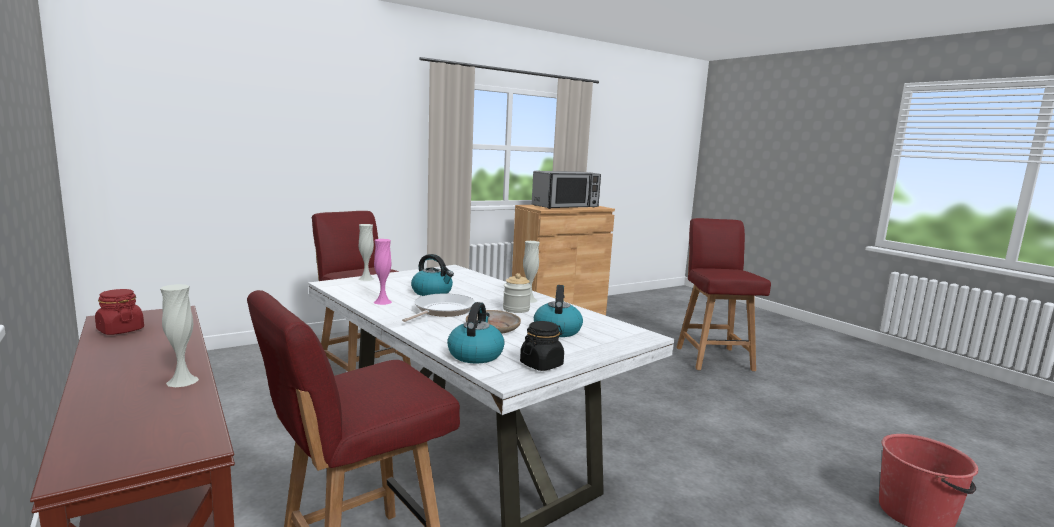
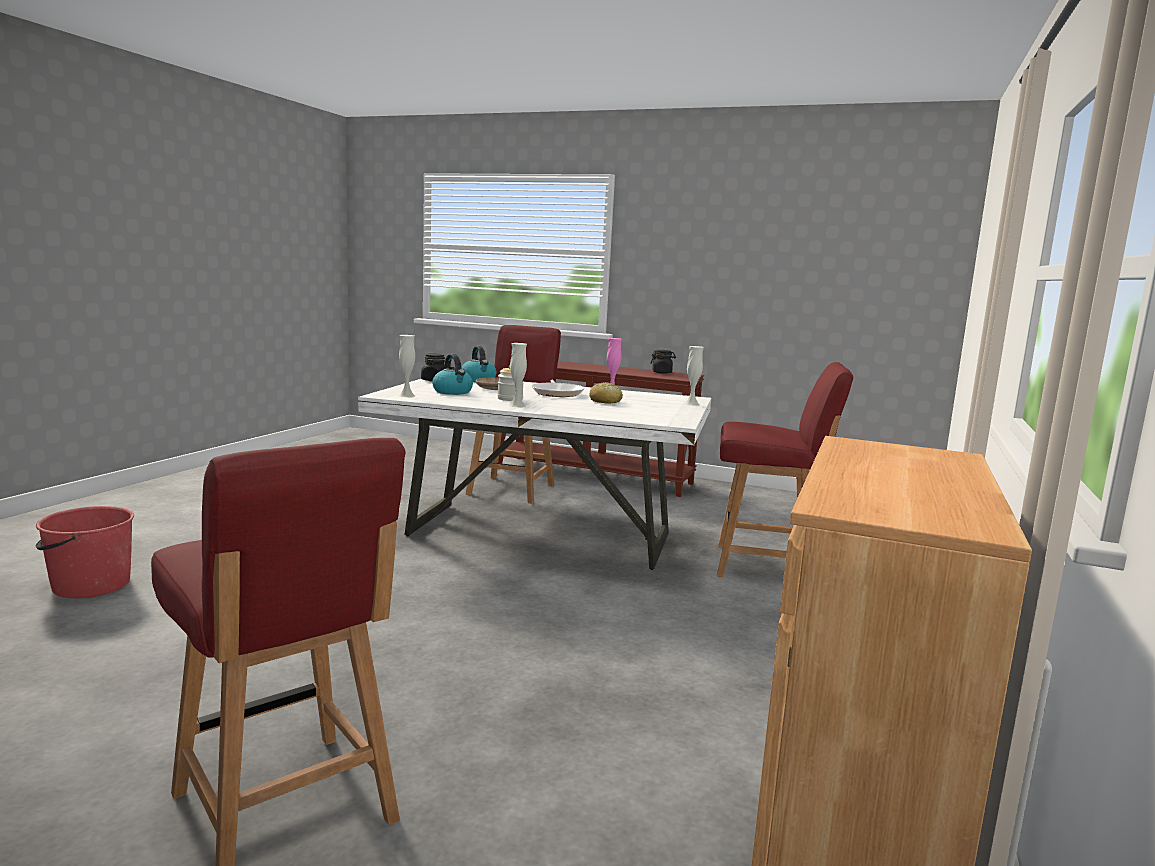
camera: 145 degrees right, 0 degrees up
red jar [95,289,144,335] -> black jar [650,350,676,374]
white vase [160,284,199,387] -> white vase moved to [399,335,415,397]
kettle [411,254,454,296] -> bread [589,382,623,404]
microwave [532,171,601,209] -> none

